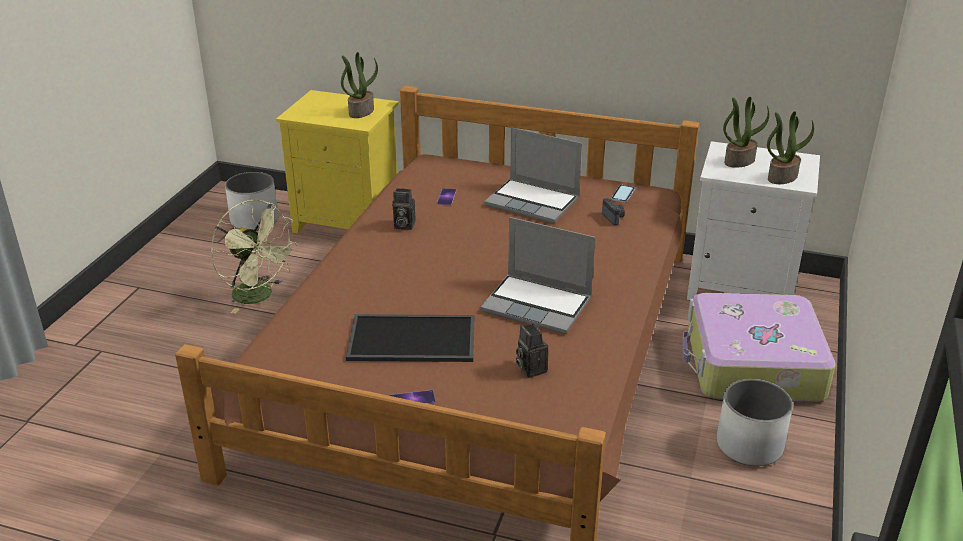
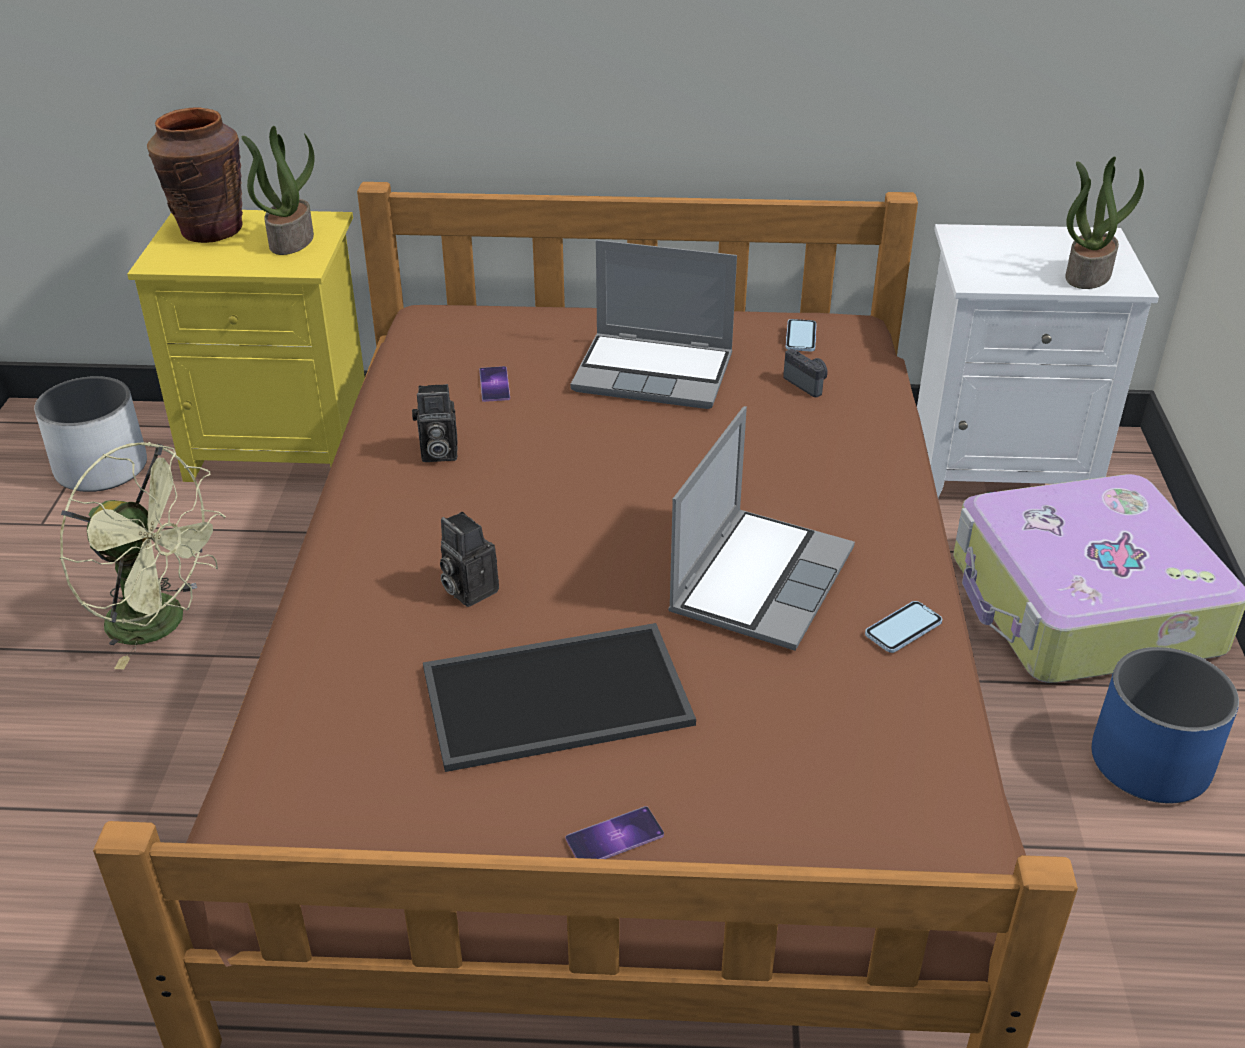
camera: 15 degrees left, 5 degrees up
laptop [480,217,595,334] -> laptop turned 75 degrees counterclockwise [668,406,855,651]
camera [516,324,548,378] -> camera moved to [440,512,499,607]
white planter [717,379,793,466] -> blue planter [1092,647,1239,803]
potted plant [723,97,769,168] -> none
none -> brown vase [147,108,243,243]
none -> phone [865,601,942,653]

